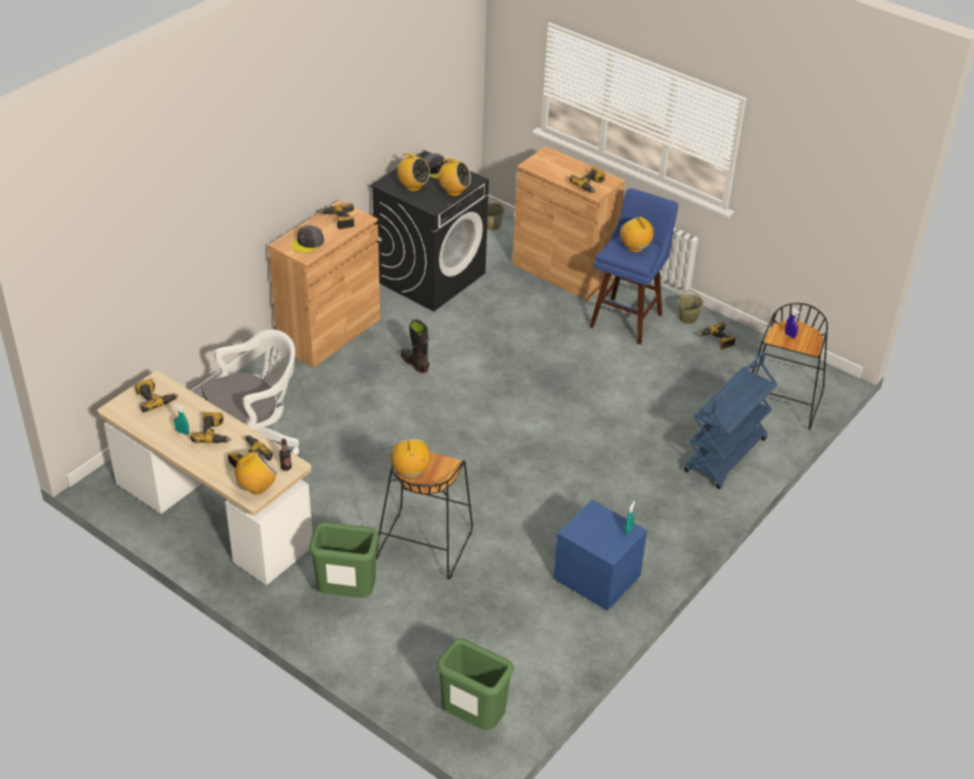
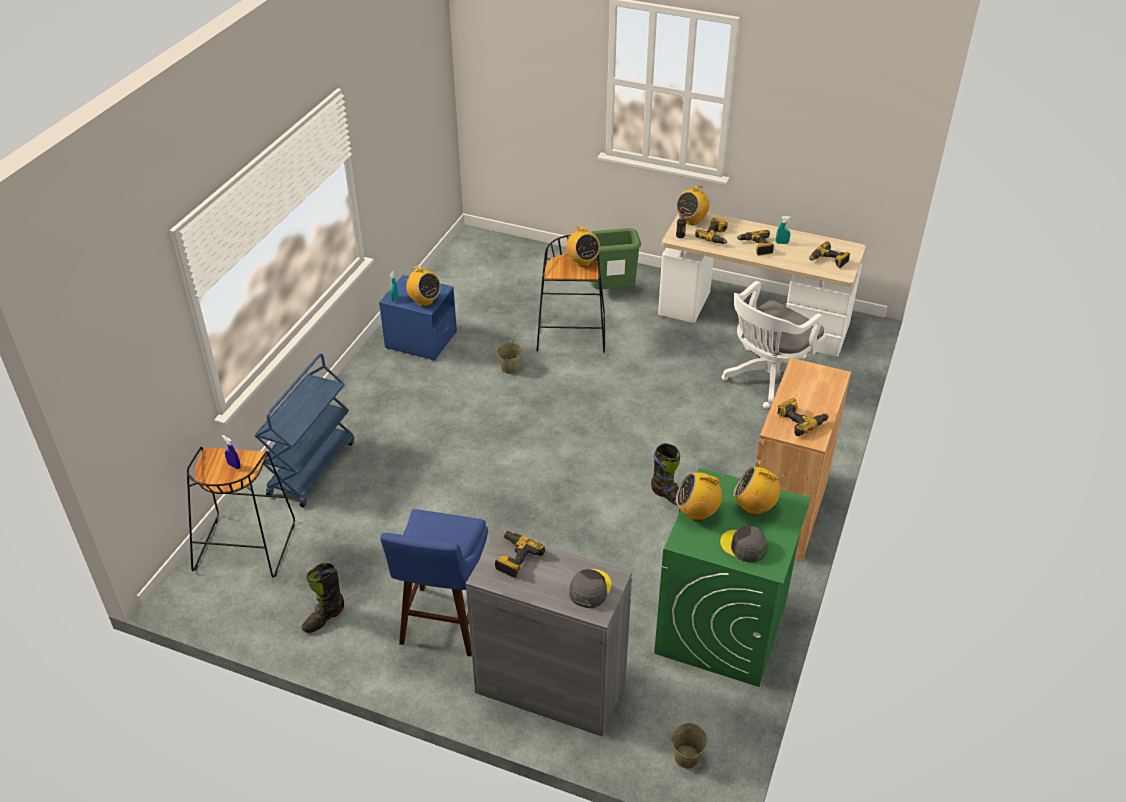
camera: 165 degrees right, 0 degrees up
grey cap [291,225,324,253] -> grey cap moved to [569,569,612,608]
black washing machine [370,150,489,312] -> green washing machine [654,468,811,687]
green trash can [437,638,514,730] -> none
brown cabinet [512,146,625,301] -> grey cabinet [466,531,632,737]
radio [620,217,656,253] -> radio moved to [403,266,441,306]
beige bucket [678,290,703,324] -> beige bucket moved to [496,338,523,374]
power drill [698,322,736,350] -> black boot [301,563,344,633]

